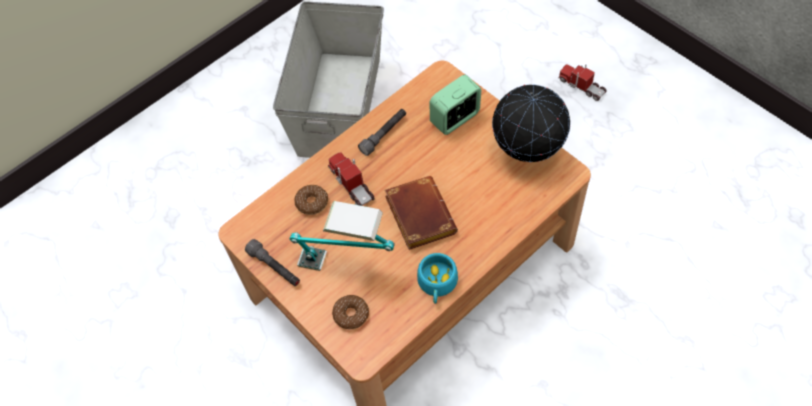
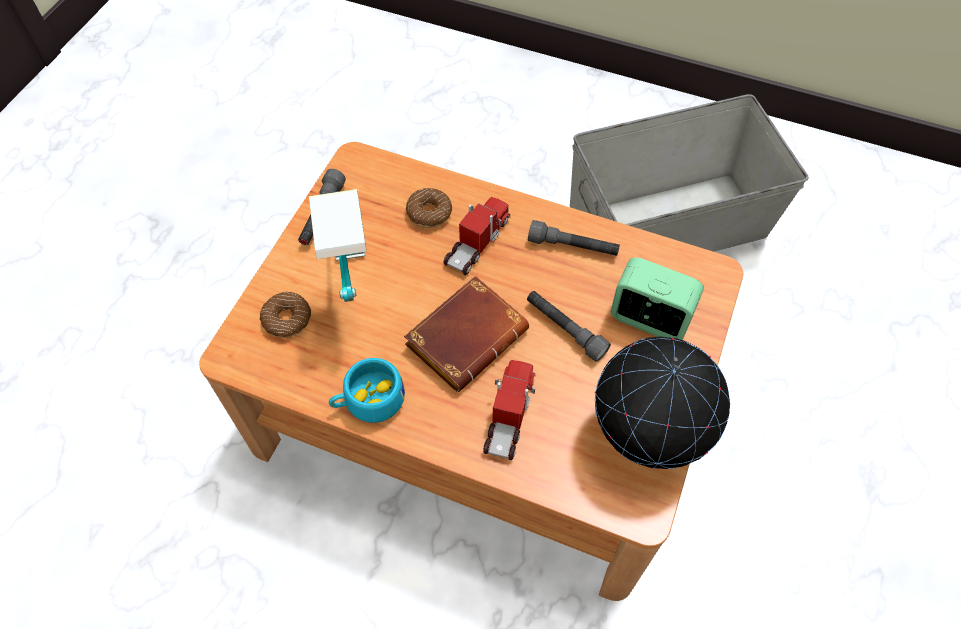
camera: 60 degrees right, 0 degrees up
toy truck [559,64,607,101] -> toy truck moved to [483,360,535,461]
none -> grey flashlight [527,291,611,362]

